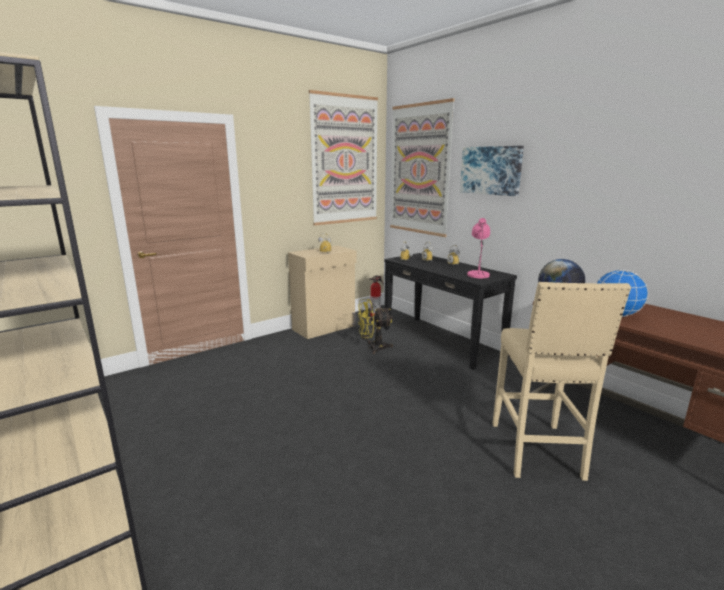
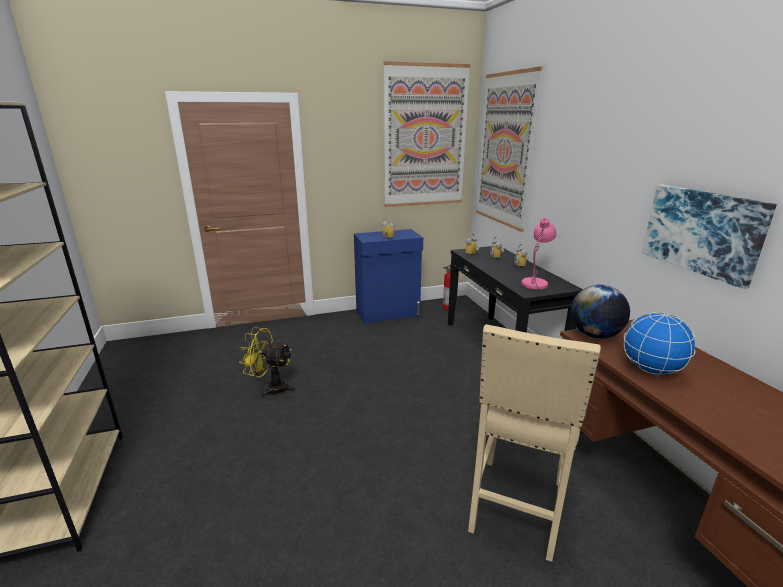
camera: 20 degrees right, 5 degrees up
beige cabinet [288,246,356,339] -> blue cabinet [354,229,423,324]
yellow fan [358,299,393,354] -> yellow fan moved to [239,327,295,398]
picture [460,146,524,196] -> picture moved to [642,185,777,289]

